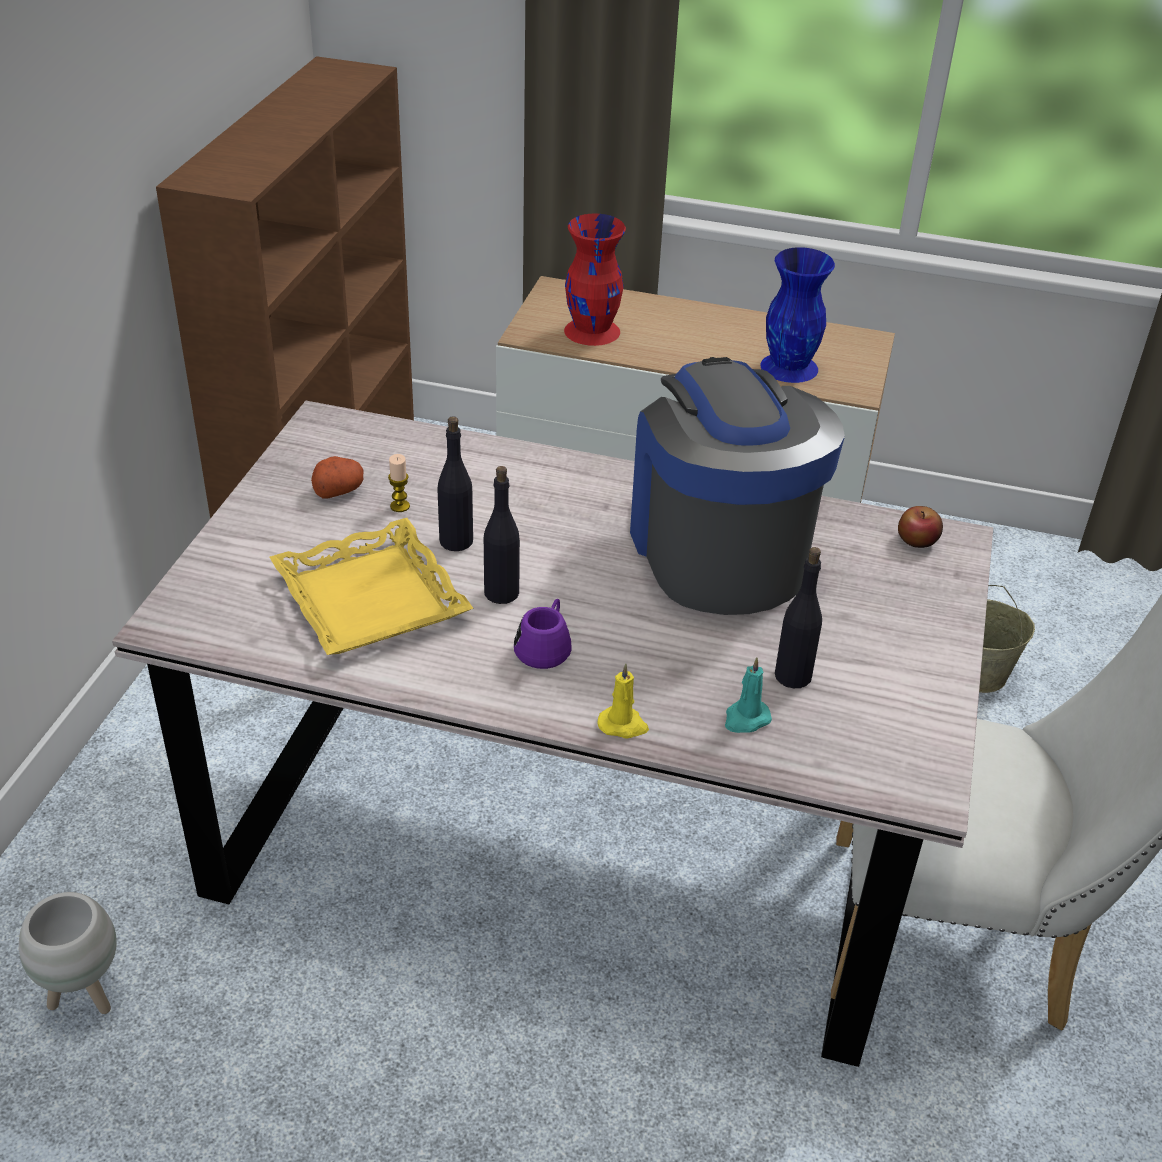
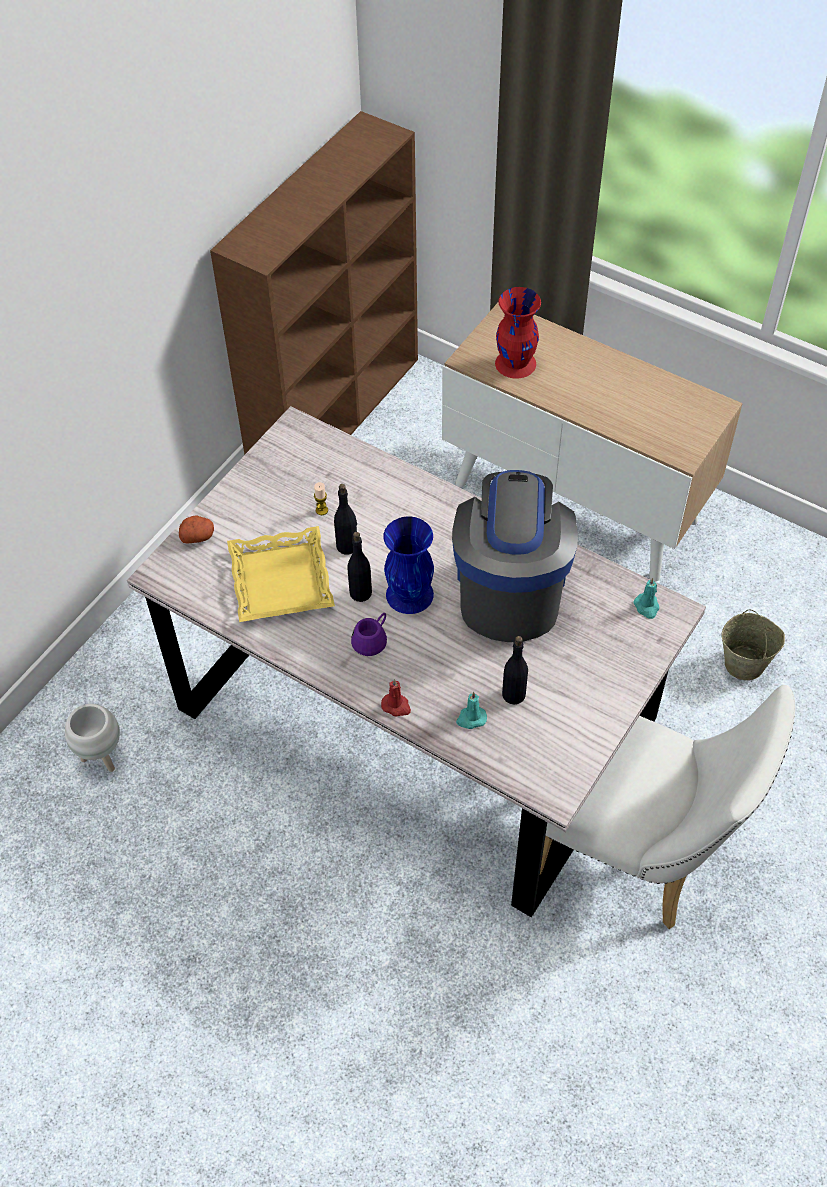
camera: 20 degrees right, 15 degrees up
potato [311,456,363,499] -> potato moved to [179,516,214,543]
yellow candle [597,664,649,738] -> red candle [381,679,411,716]
blue vase [760,247,835,383] -> blue vase moved to [383,516,434,614]
apple [898,506,943,548] -> turquoise candle [633,578,659,619]

